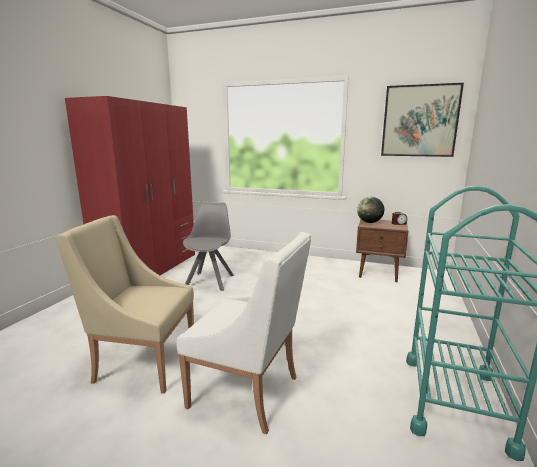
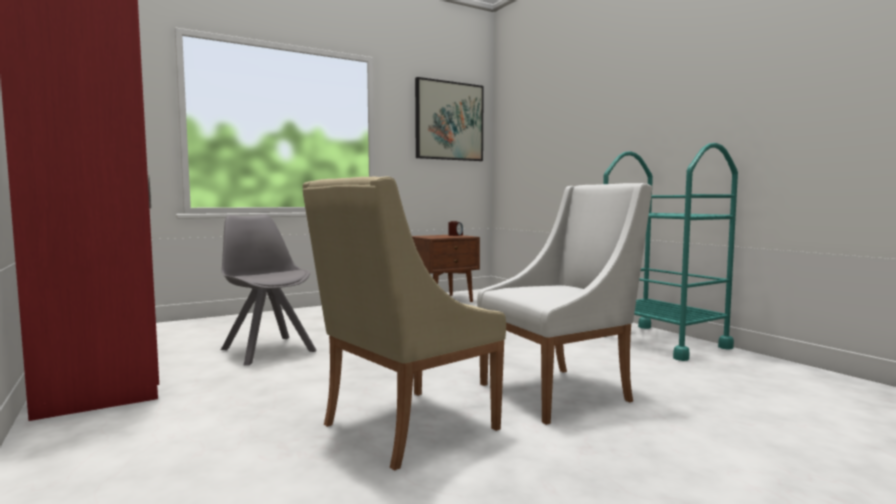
camera: 50 degrees left, 10 degrees down
globe [357,197,384,223] -> none

